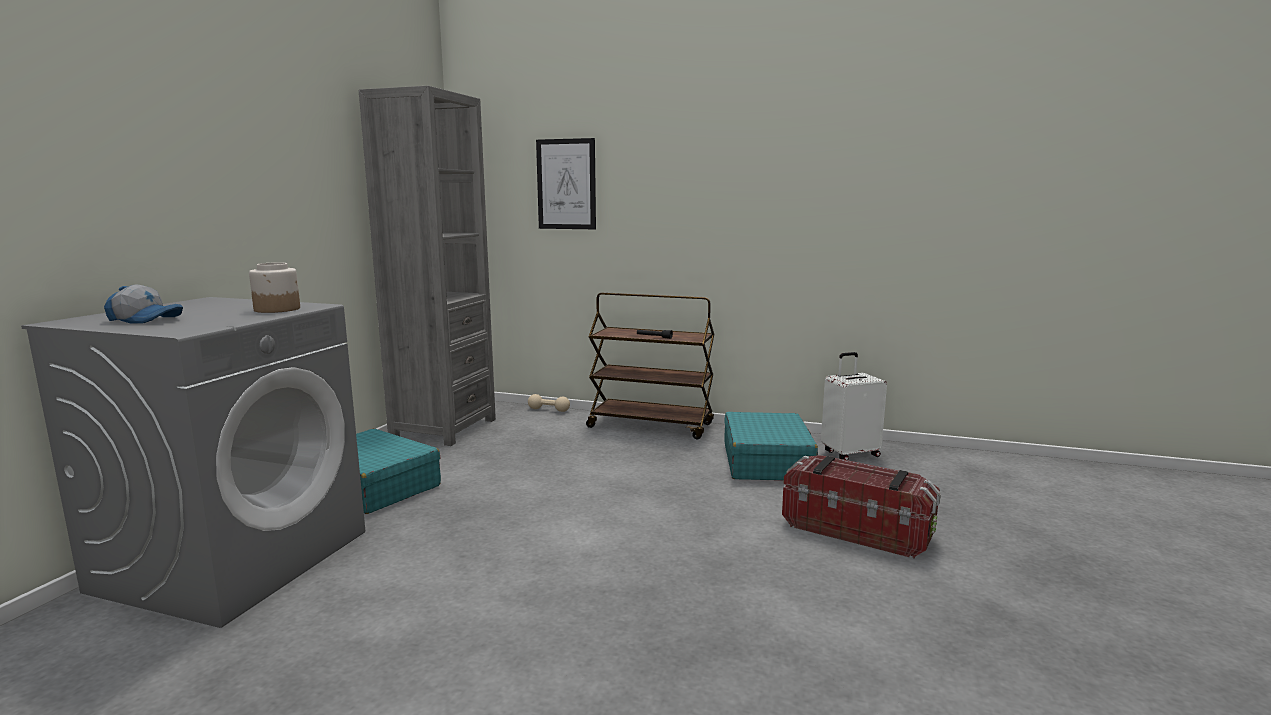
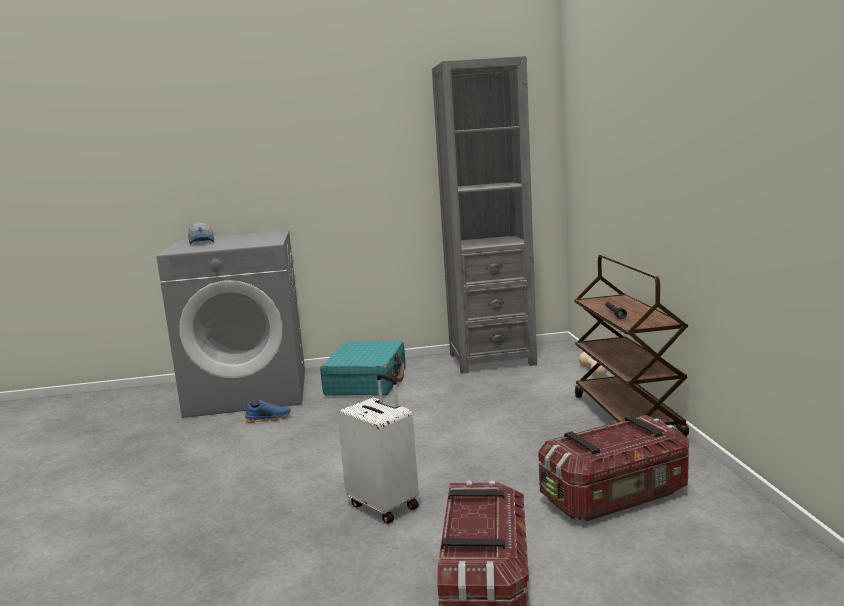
camera: 65 degrees right, 0 degrees up
jar [249,262,300,313] -> none
picture [536,138,596,229] -> none
turquoise suitcase [724,412,818,480] -> storage box [538,415,689,521]
white suitcase [821,352,887,460] -> white suitcase moved to [337,374,419,524]
none -> blue shoe [243,400,291,423]

